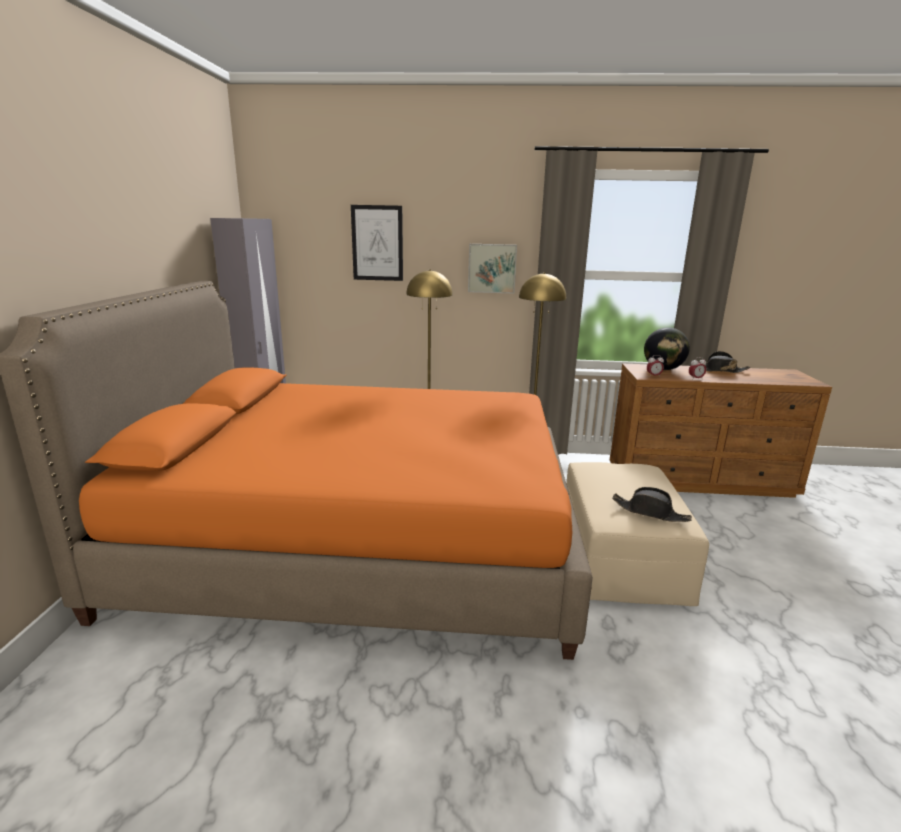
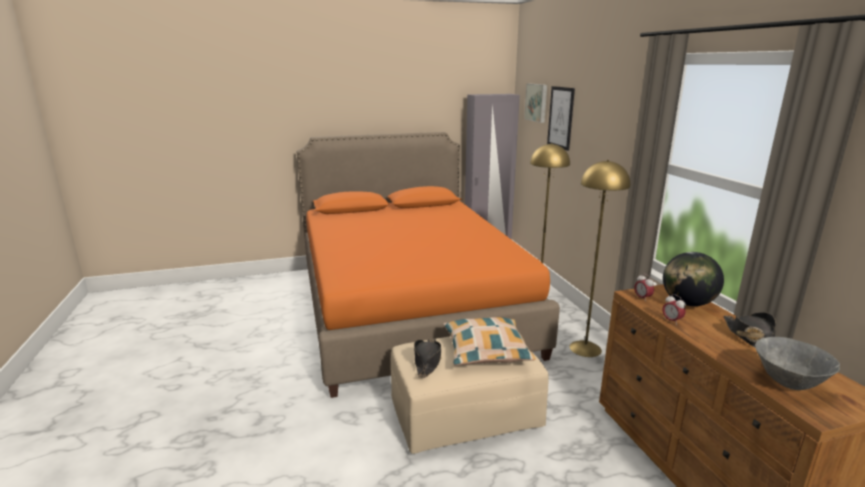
camera: 70 degrees right, 0 degrees up
picture [468,244,517,293] -> picture moved to [524,84,547,123]
none -> pillow [443,317,536,365]
none -> grey bowl [755,337,840,390]

